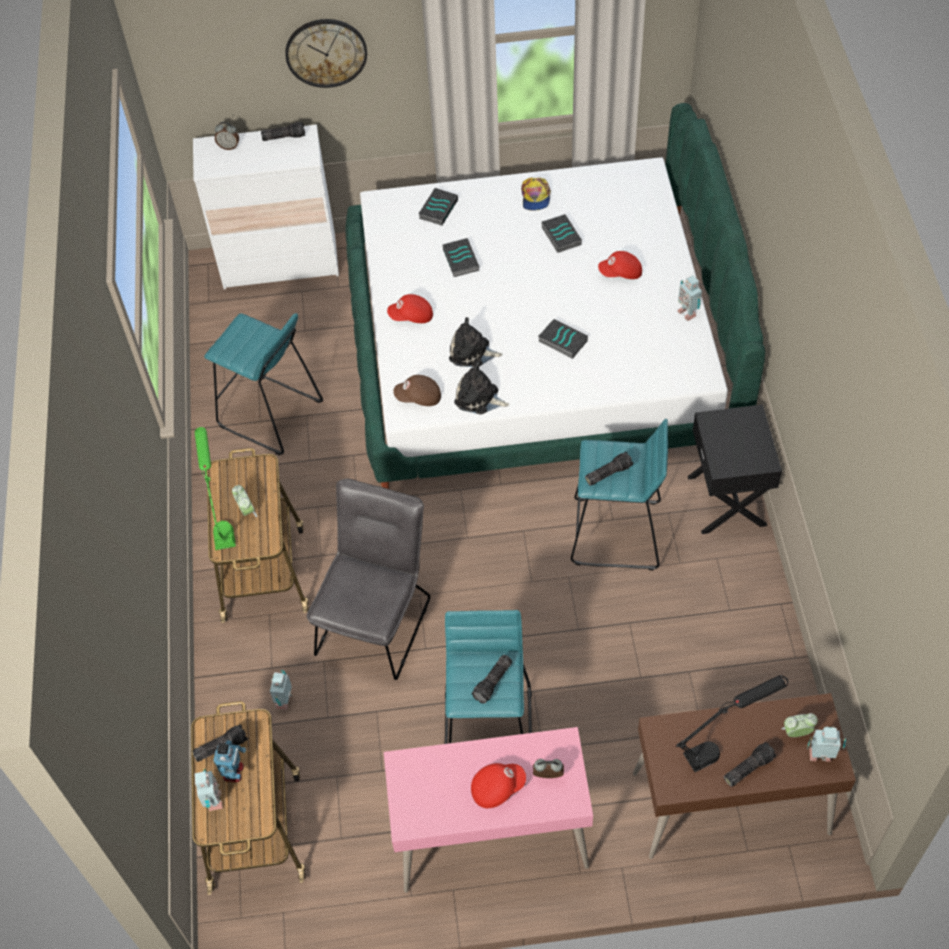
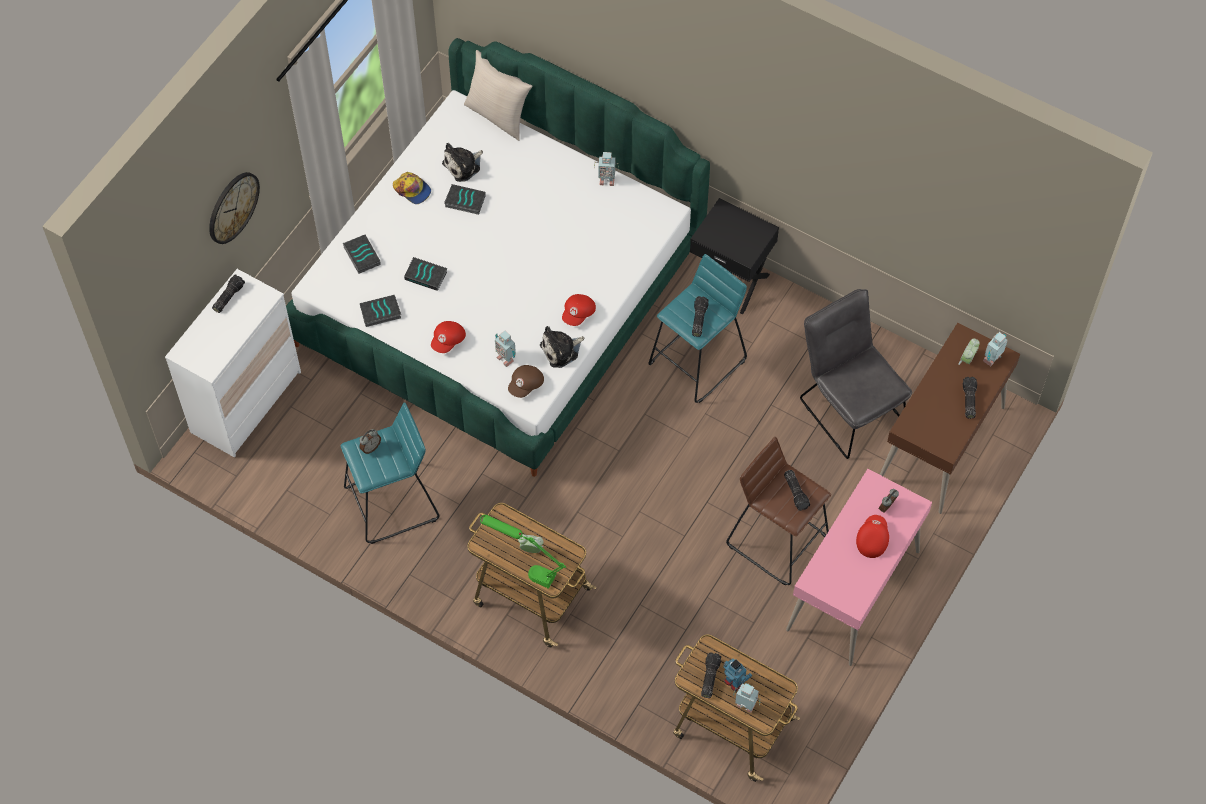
camera: 55 degrees left, 5 degrees up
alarm clock [215,122,239,150] -> alarm clock moved to [359,429,381,454]
toy robot [270,670,292,710] -> toy robot moved to [495,330,516,367]
grey chair [307,478,430,680] -> grey chair moved to [800,289,912,459]
turquoise stool [445,610,532,744] -> brown stool [726,437,831,585]
plush toy [449,317,502,367] -> plush toy moved to [442,143,483,182]
book [538,319,588,359] -> book moved to [360,295,401,327]
red cap [598,251,642,279] -> red cap moved to [562,294,596,326]
black table lamp [676,675,788,772] -> none
none -> beige pillow [464,50,532,141]

